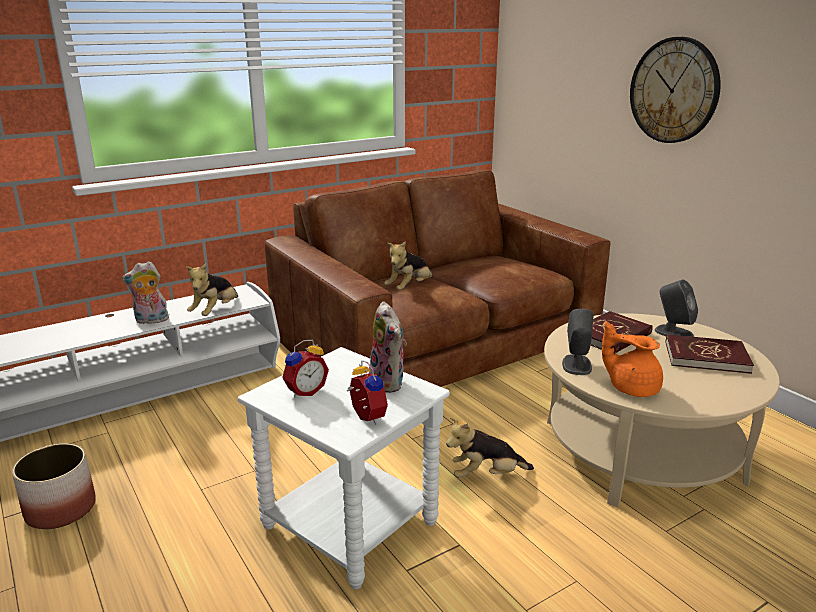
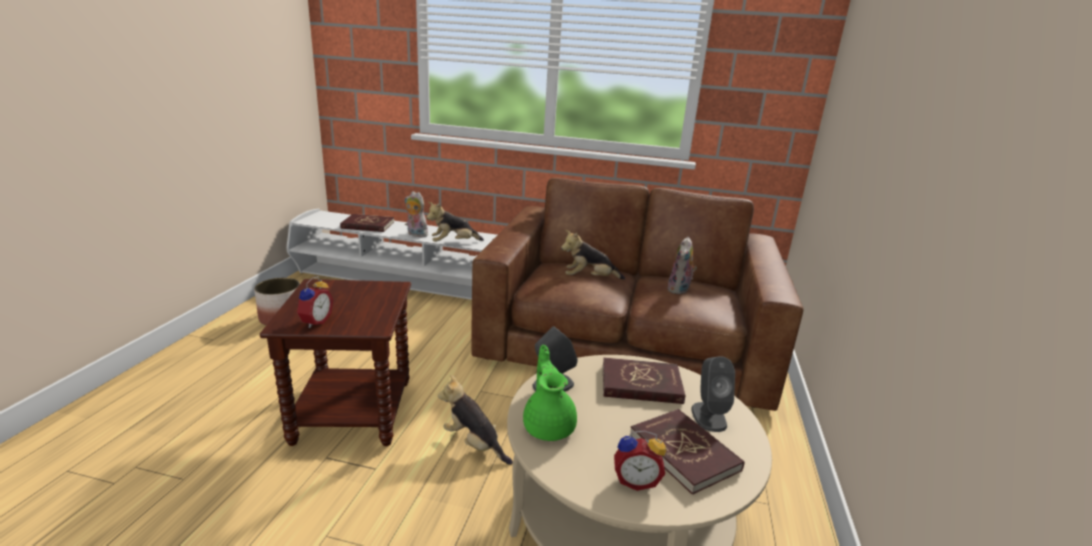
camera: 45 degrees right, 0 degrees up
white side table [238,347,450,589] -> brown side table [260,279,411,446]
alarm clock [282,340,329,398] -> alarm clock moved to [614,430,666,491]
plush toy [369,301,407,393] -> plush toy moved to [668,237,697,294]
orange teapot [602,321,663,397] -> green teapot [523,345,577,441]
wall clock [630,37,721,143] -> none
none -> red book [340,214,394,232]

